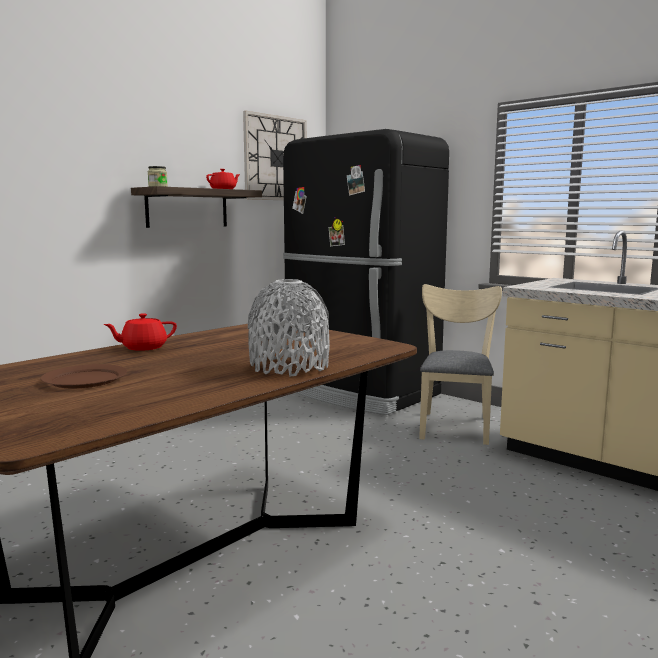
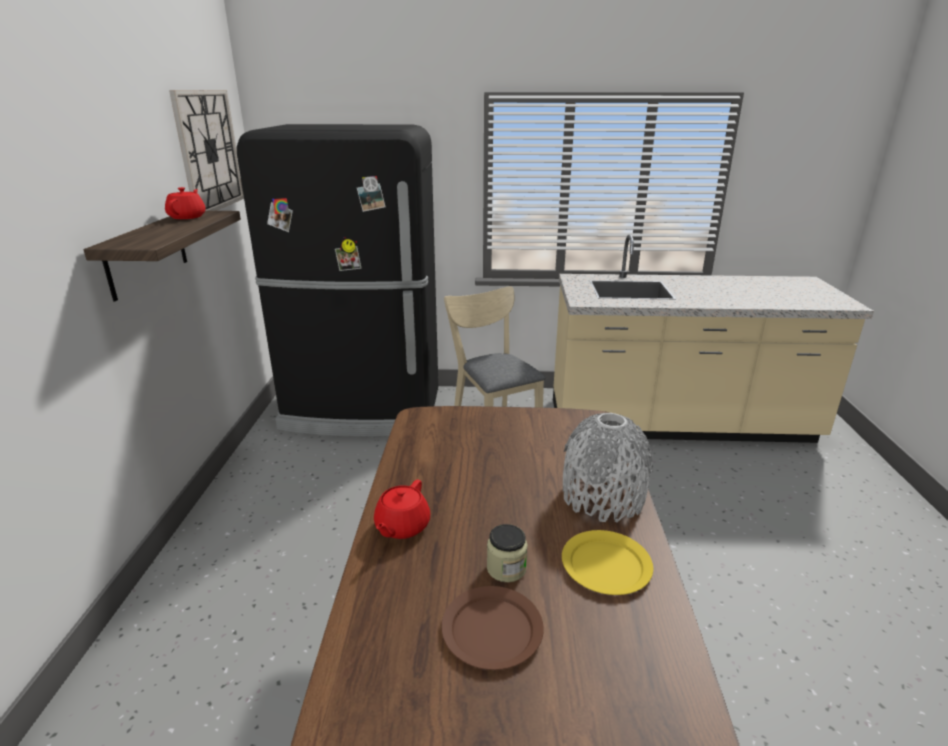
camera: 40 degrees left, 15 degrees up
jar [148,166,168,187] -> jar moved to [487,524,527,582]
none -> yellow plate [562,530,653,595]

